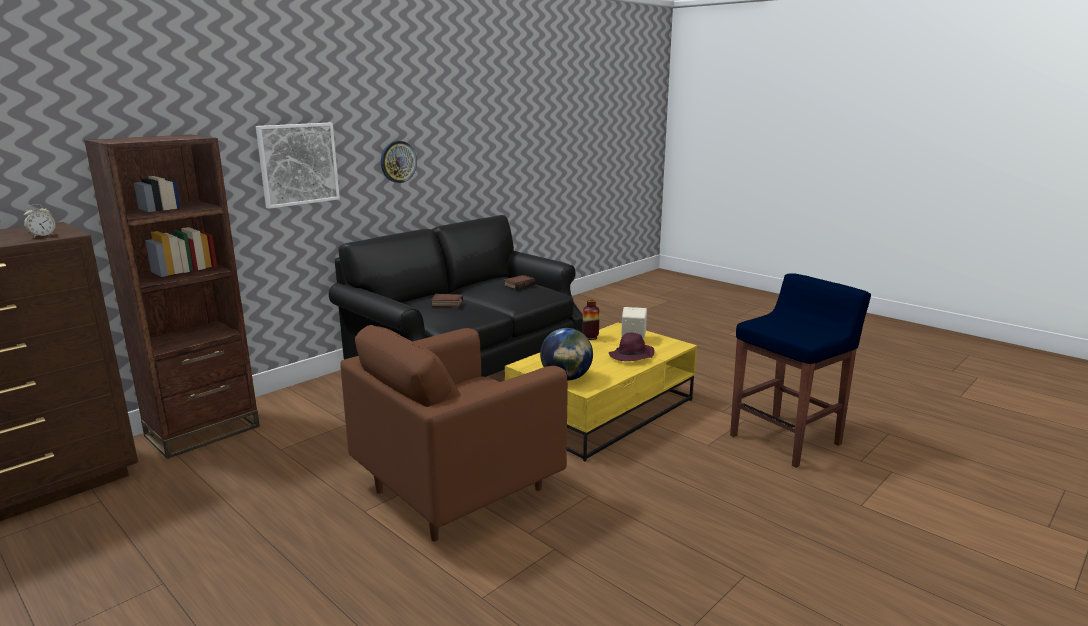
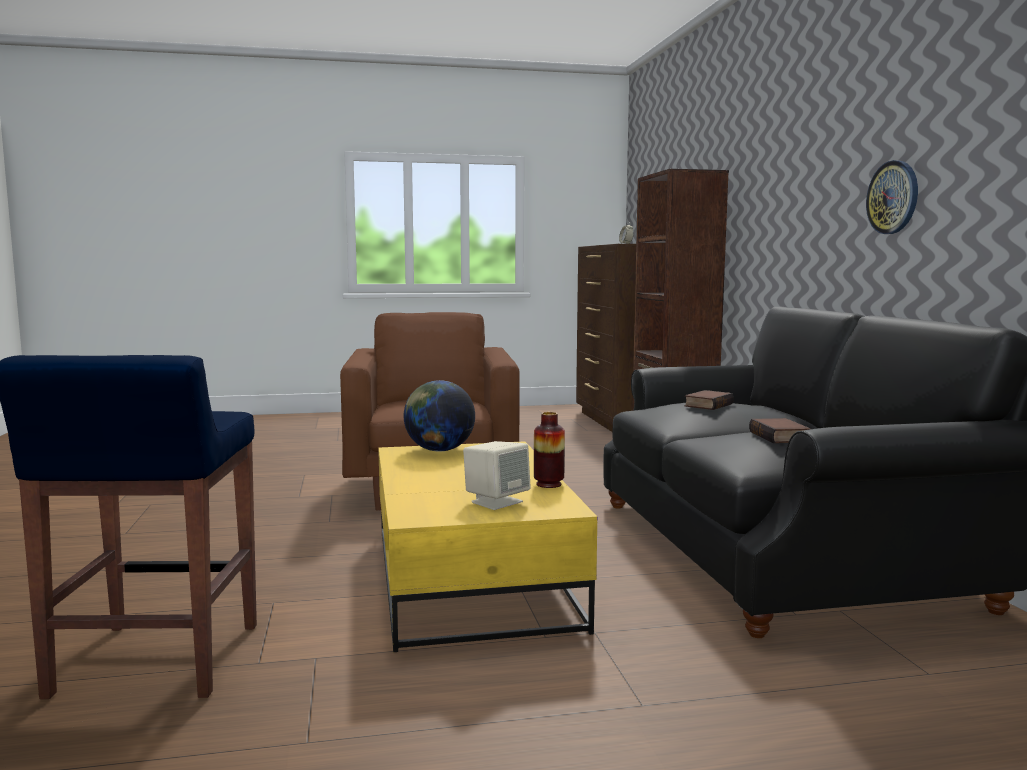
camera: 125 degrees right, 10 degrees down
picture [256,123,340,209] -> none
purple hat [609,333,655,361] -> none

